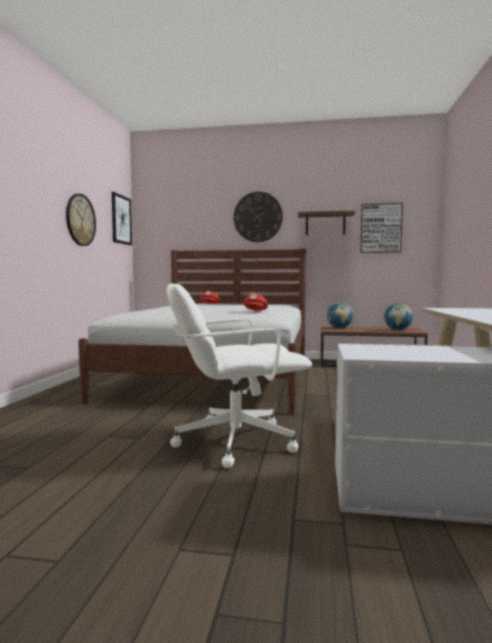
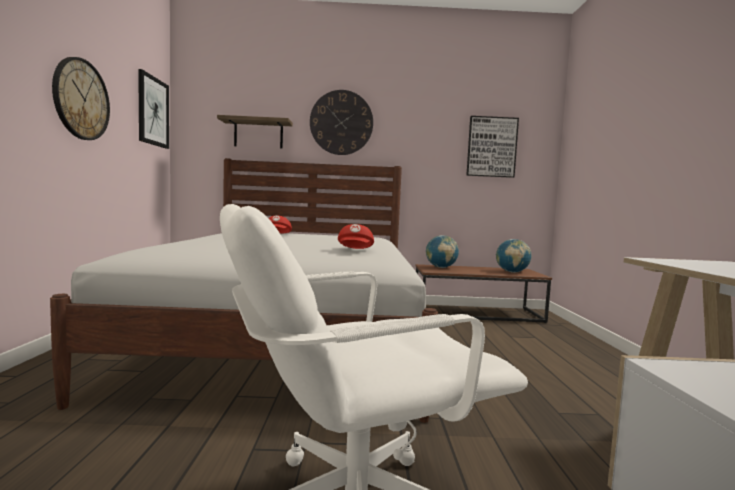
camera: 10 degrees left, 0 degrees up
shelf [298,210,355,235] -> shelf moved to [217,115,293,148]

